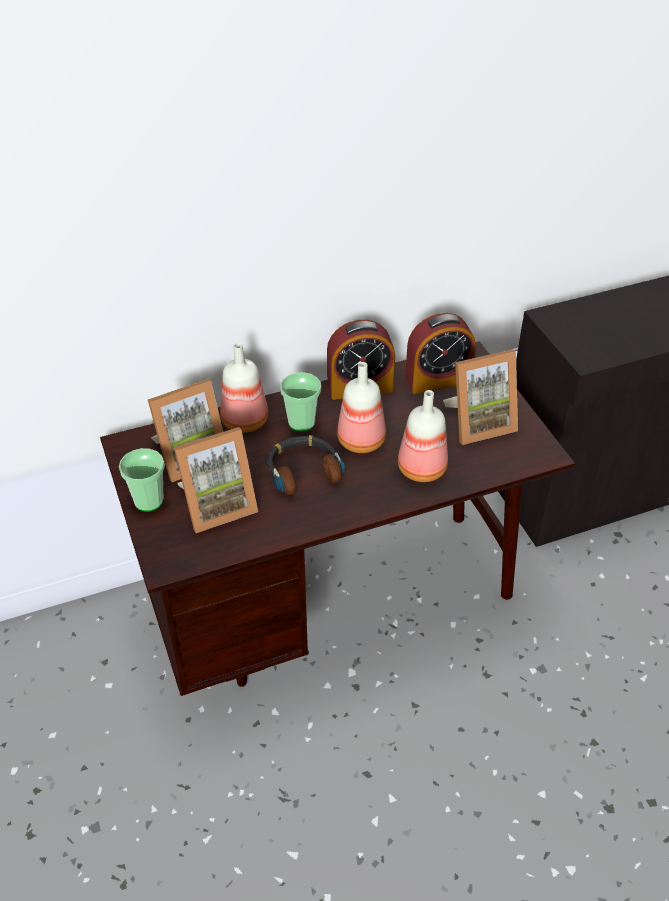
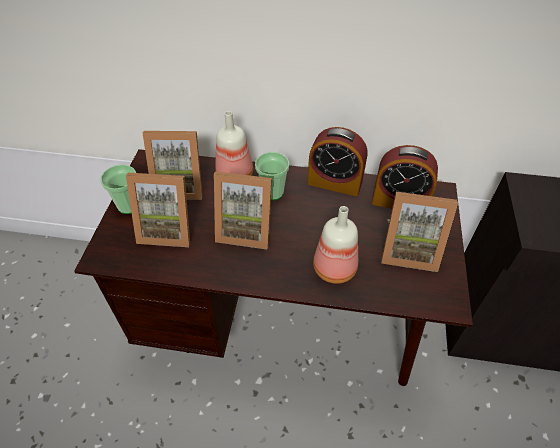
camera: 30 degrees right, 5 degrees up
headphones [267,435,345,495] -> picture frame [214,171,272,249]
bottle [337,362,386,453] -> none

